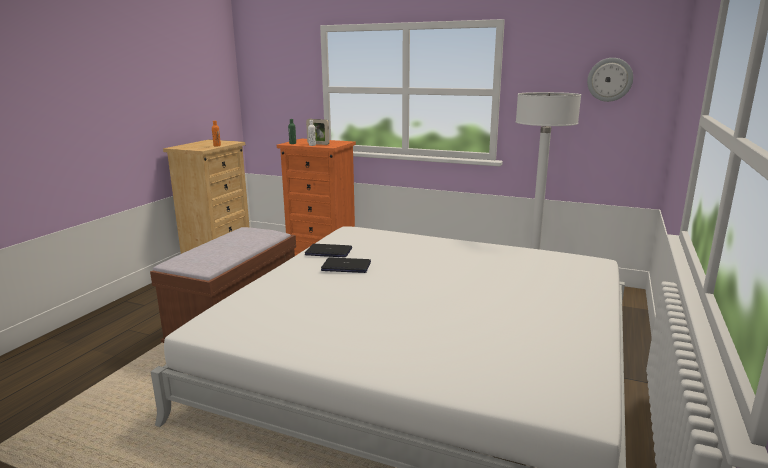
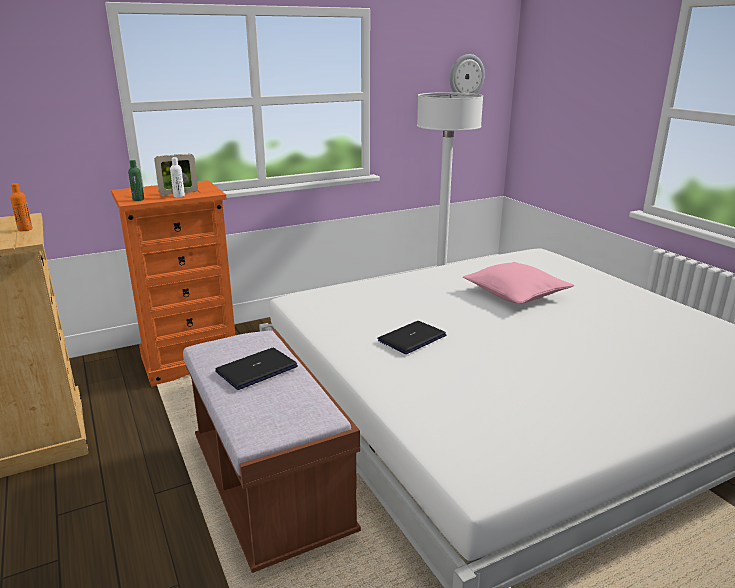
camera: 50 degrees left, 5 degrees up
laptop [305,244,352,257] -> laptop moved to [215,348,298,390]
none -> pink pillow [463,262,574,304]

